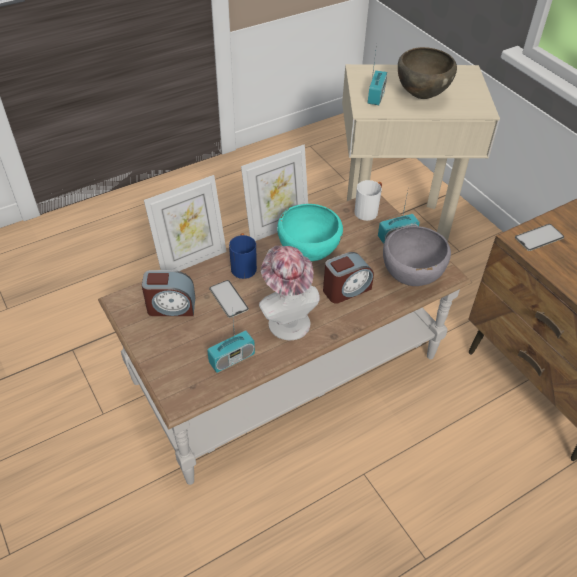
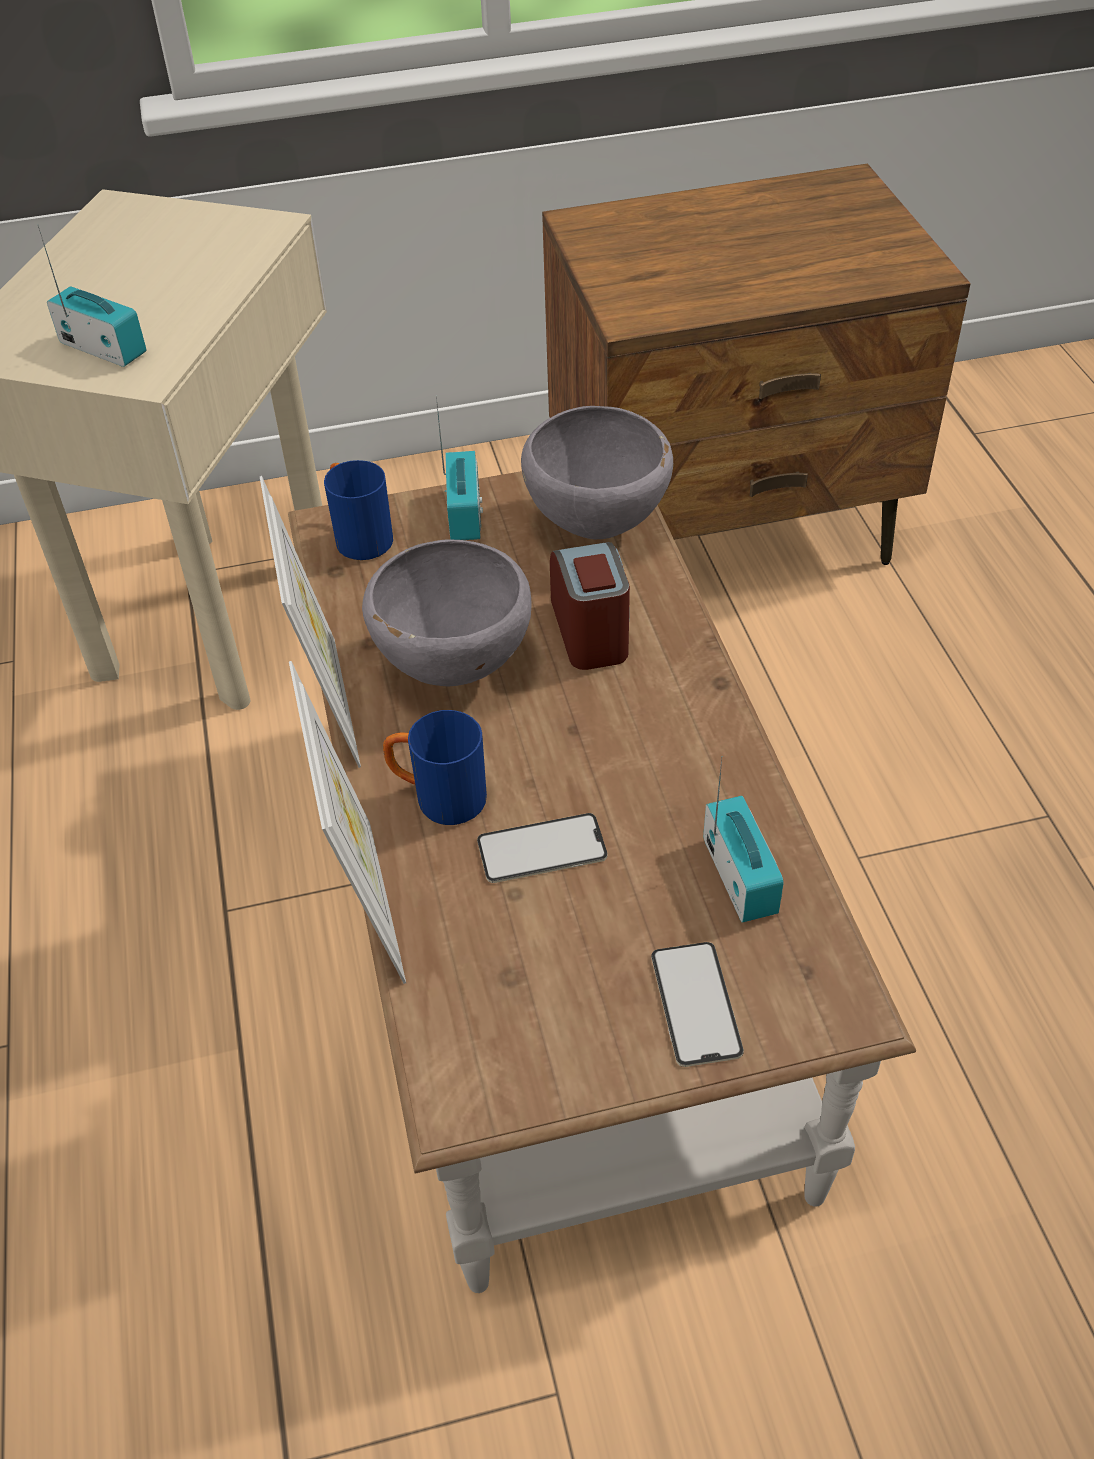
camera: 70 degrees left, 0 degrees up
alarm clock [142,270,195,316] -> none
hat [259,246,320,340] -> none
turquoise bowl [277,204,343,261] -> grey bowl [362,539,531,686]
white mug [354,180,382,221] -> blue mug [324,460,393,560]
brown bowl [398,47,457,99] -> none
phone [515,224,564,251] -> phone moved to [651,942,744,1067]

